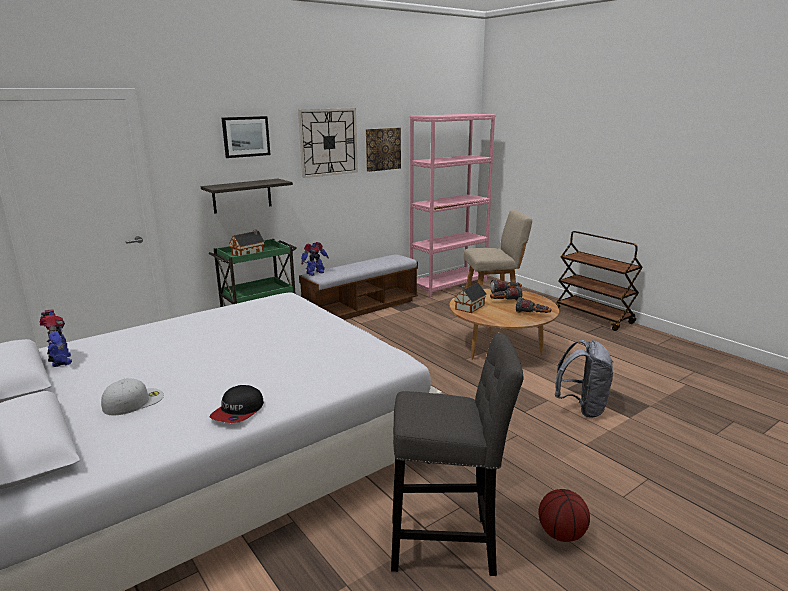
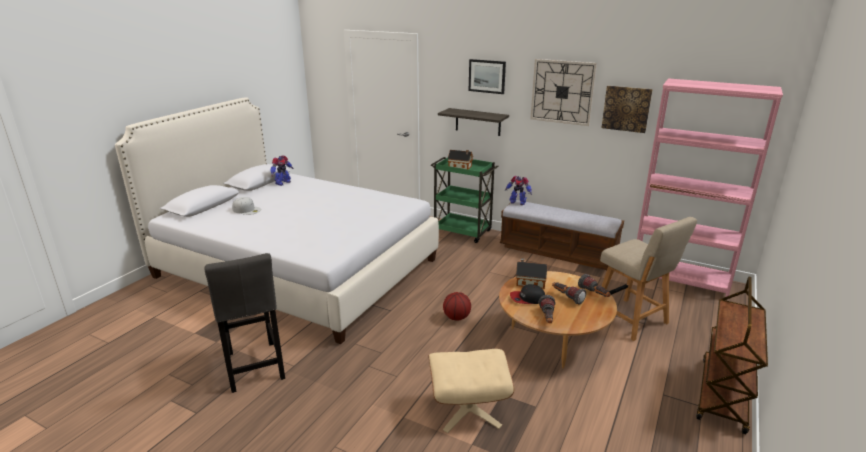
camera: 65 degrees right, 5 degrees up
cap [210,385,264,423] -> cap moved to [510,284,545,304]
basketball [538,489,590,542] -> basketball moved to [443,292,471,321]
grey backpack [555,340,613,418] -> beige ottoman [428,349,514,433]

